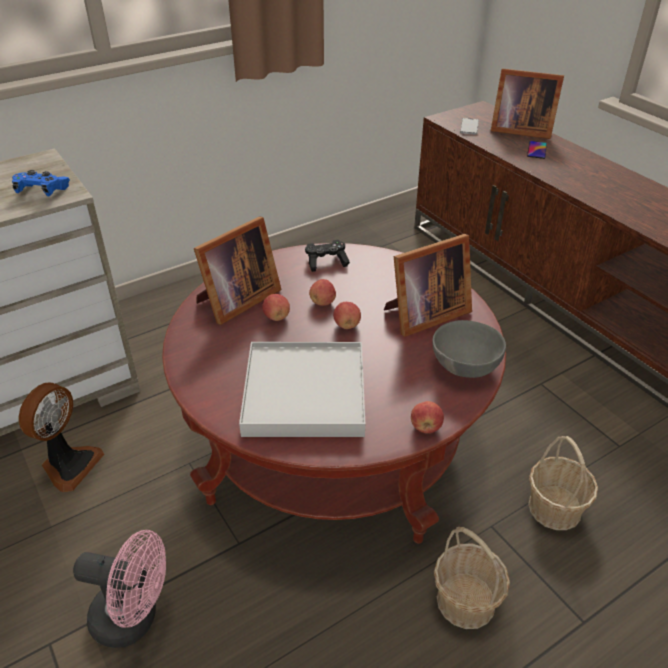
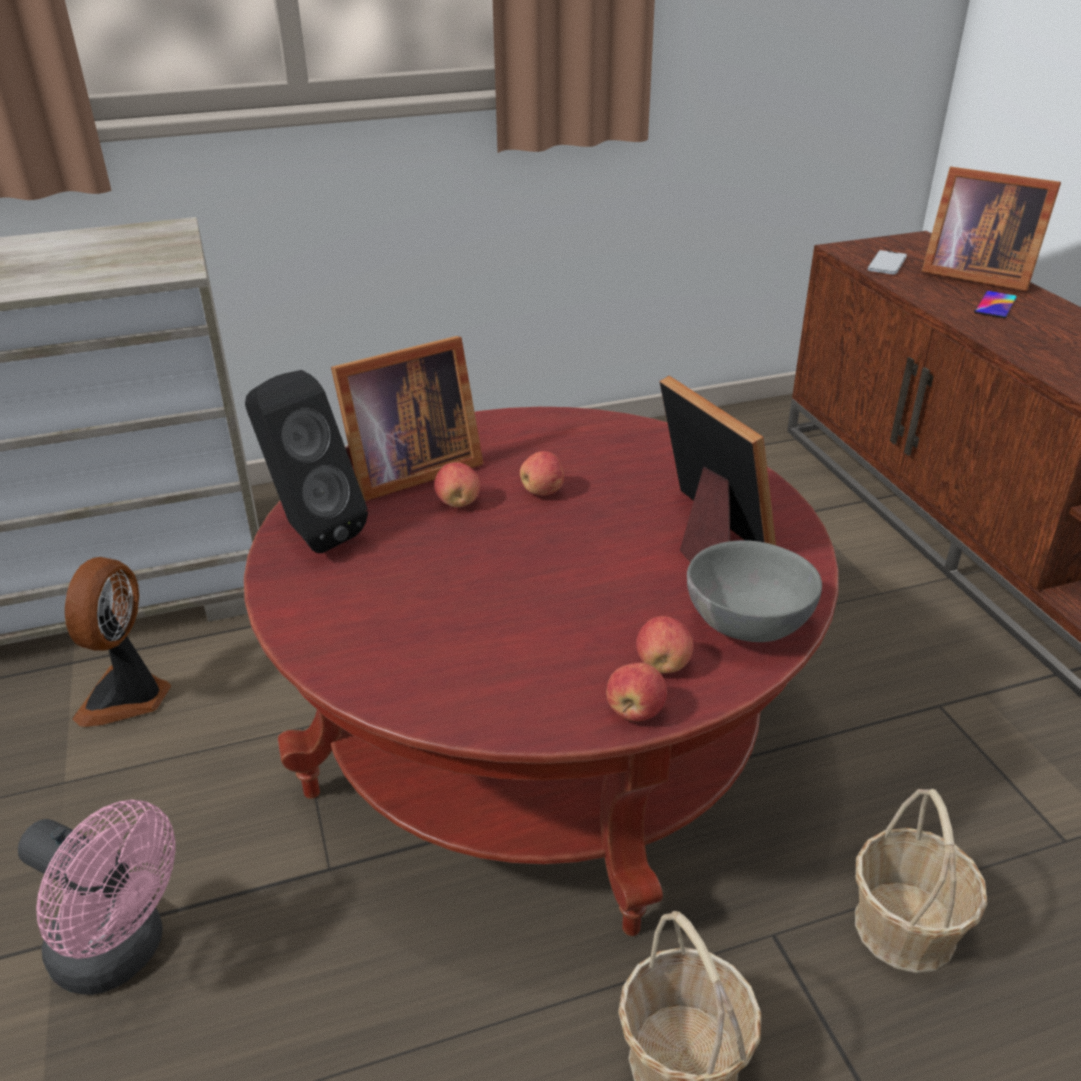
camera: 15 degrees right, 5 degrees down
blue game controller [12,170,70,196] -> none
fan [19,383,104,492] -> fan turned 150 degrees clockwise [65,557,171,727]
white tray [239,342,365,437] -> none
black game controller [305,240,350,272] -> none
apple [333,302,361,329] -> apple moved to [636,616,693,673]
picture frame [384,234,472,337] -> picture frame turned 105 degrees counterclockwise [659,376,776,562]
none -> black speaker [245,370,368,553]

